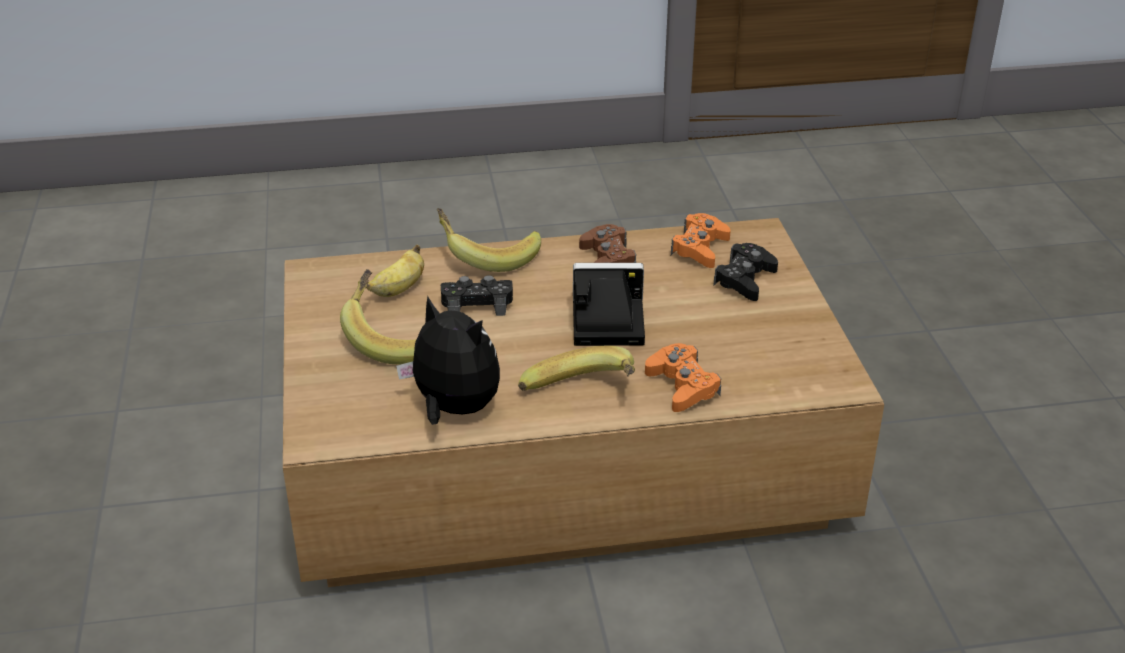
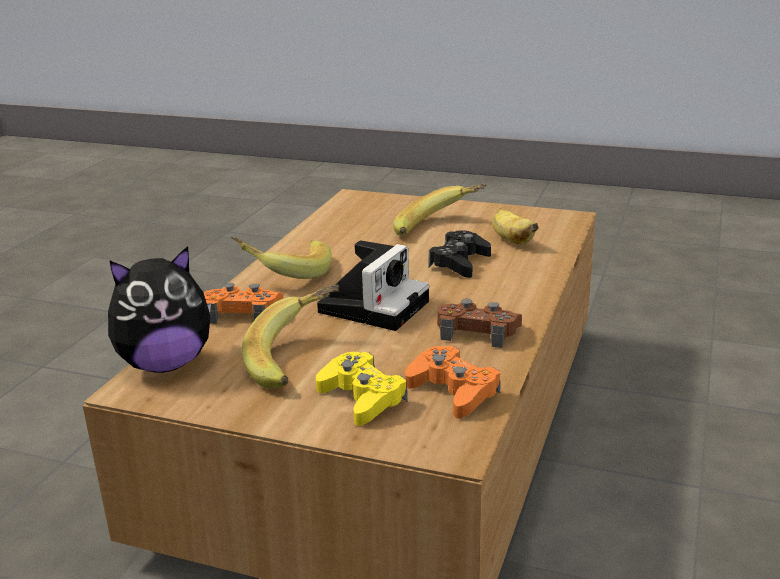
camera: 120 degrees right, 10 degrees down
plush toy [396,296,500,425] -> plush toy moved to [108,246,211,373]
banana [437,208,541,272] -> banana moved to [242,285,339,389]
black game controller [713,243,778,301] -> yellow game controller [316,352,408,426]

